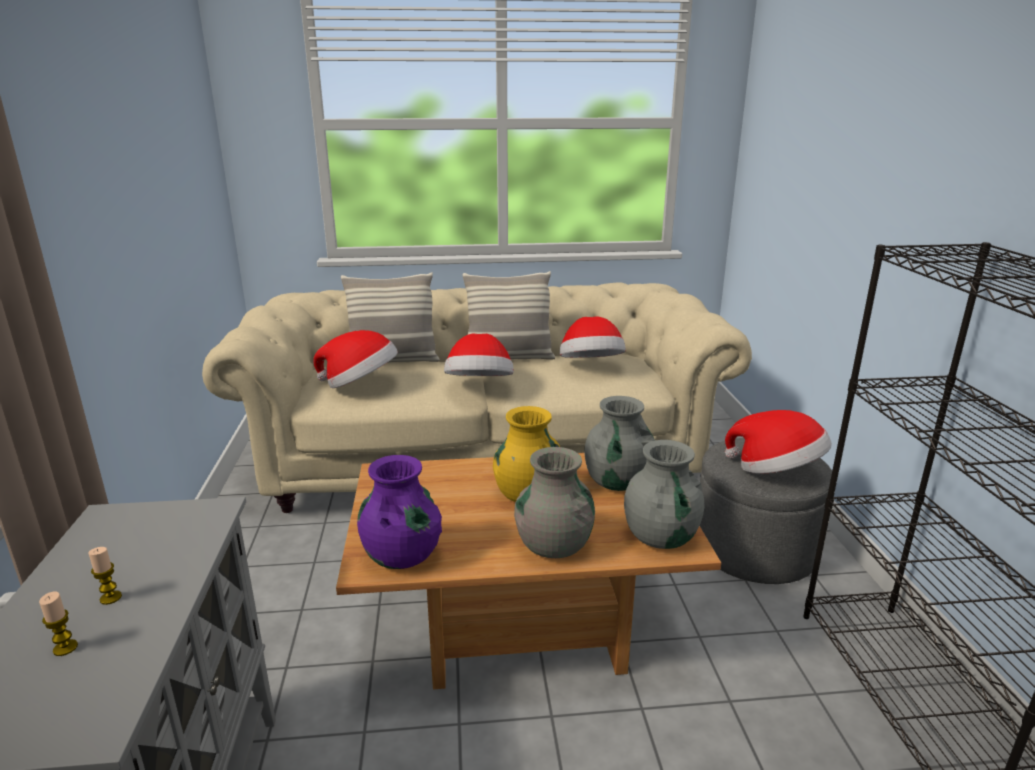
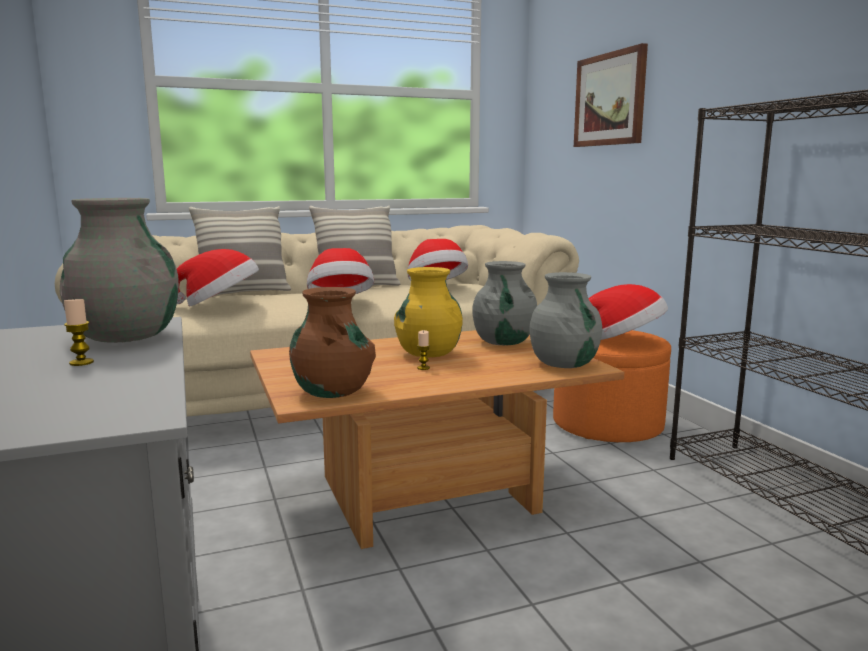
camera: 15 degrees left, 10 degrees down
candle [39,591,78,656] -> candle moved to [417,330,430,370]
purple vase [357,455,442,569] -> brown vase [289,287,376,398]
grey vase [514,447,595,558] -> grey vase moved to [60,198,179,343]
grey ottoman [699,438,832,584] -> orange ottoman [553,330,671,442]
none -> picture [574,43,648,147]

